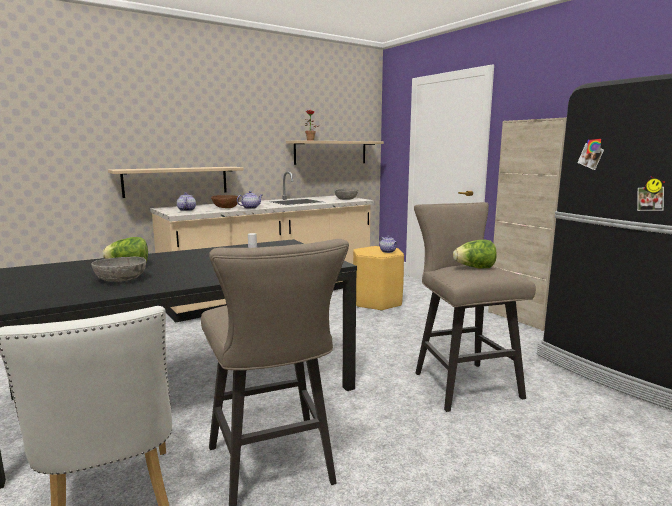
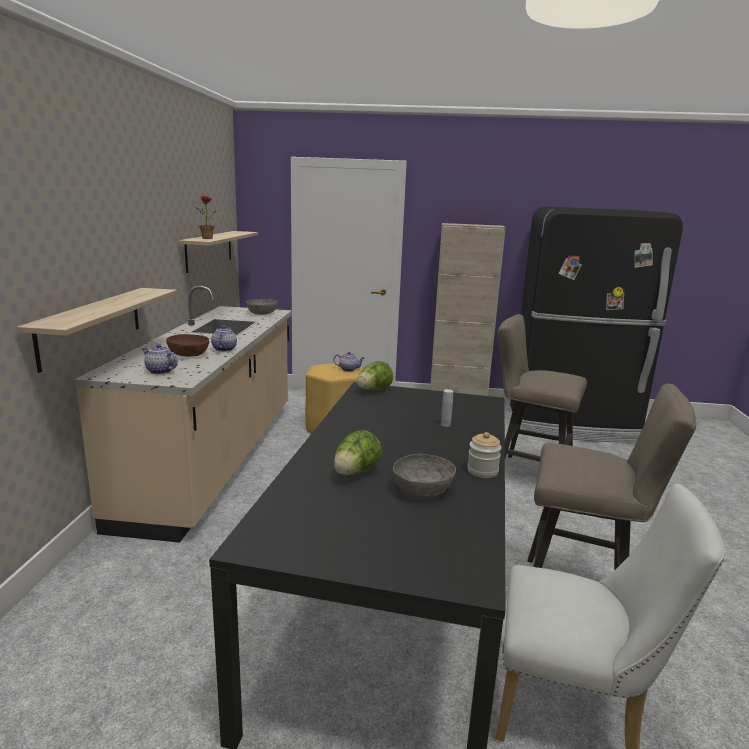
camera: 50 degrees left, 5 degrees up
lettuce [453,239,497,269] -> lettuce moved to [357,361,393,390]
none -> jar [467,432,501,478]

